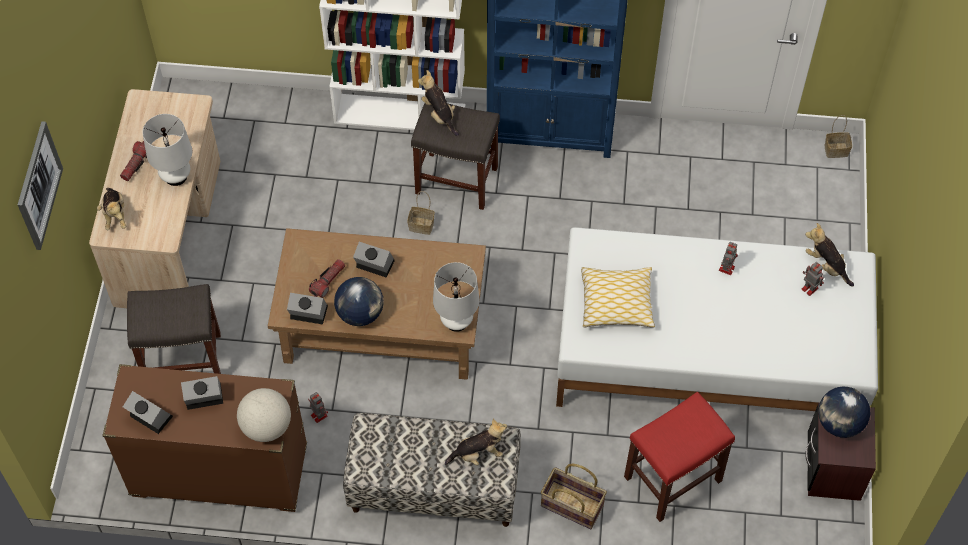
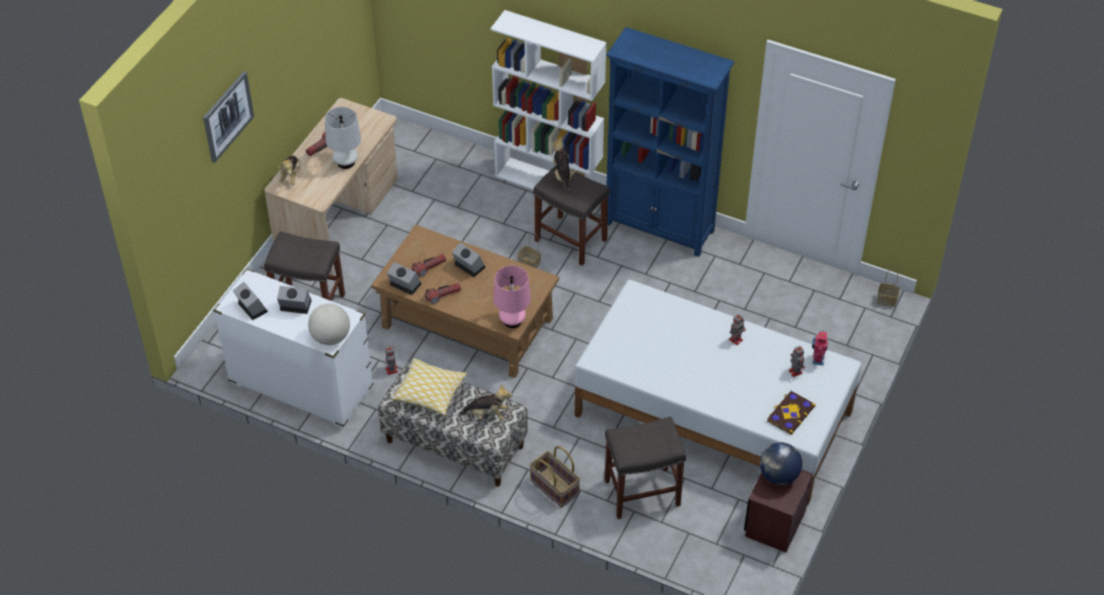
camera: 20 degrees right, 10 degrees down
brown dresser [102,364,307,512] -> white dresser [213,268,373,429]
globe [334,277,384,326] -> flashlight [425,283,461,304]
white table lamp [433,262,480,332] -> pink table lamp [493,266,531,328]
pillow [581,267,655,328] -> pillow moved to [391,358,467,416]
red stool [624,392,735,522] -> grey stool [604,416,686,519]
plush toy [805,223,854,286] -> toy robot [812,330,828,365]
none -> book [767,391,816,435]

